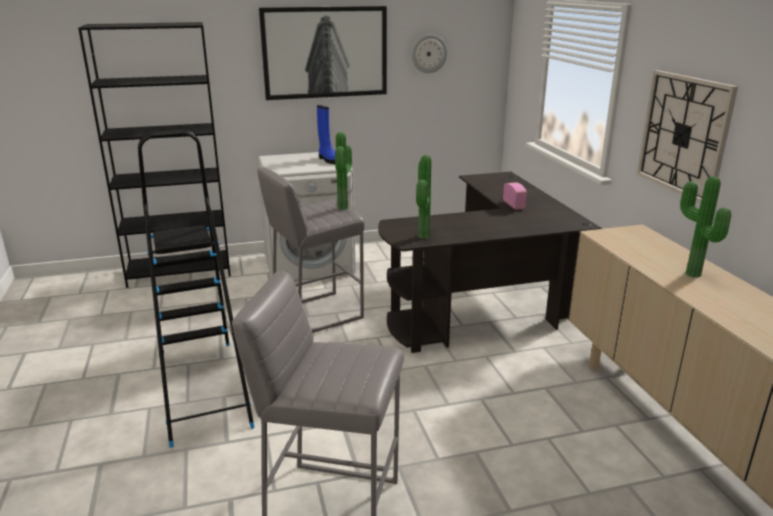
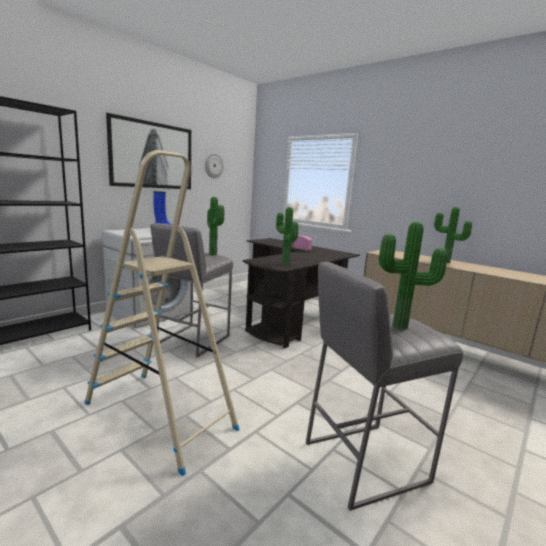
camera: 35 degrees left, 10 degrees down
black step ladder [138,129,255,448] -> beige step ladder [85,150,240,476]
wall clock [637,70,738,203] -> none
none -> potted plant [379,222,448,330]

